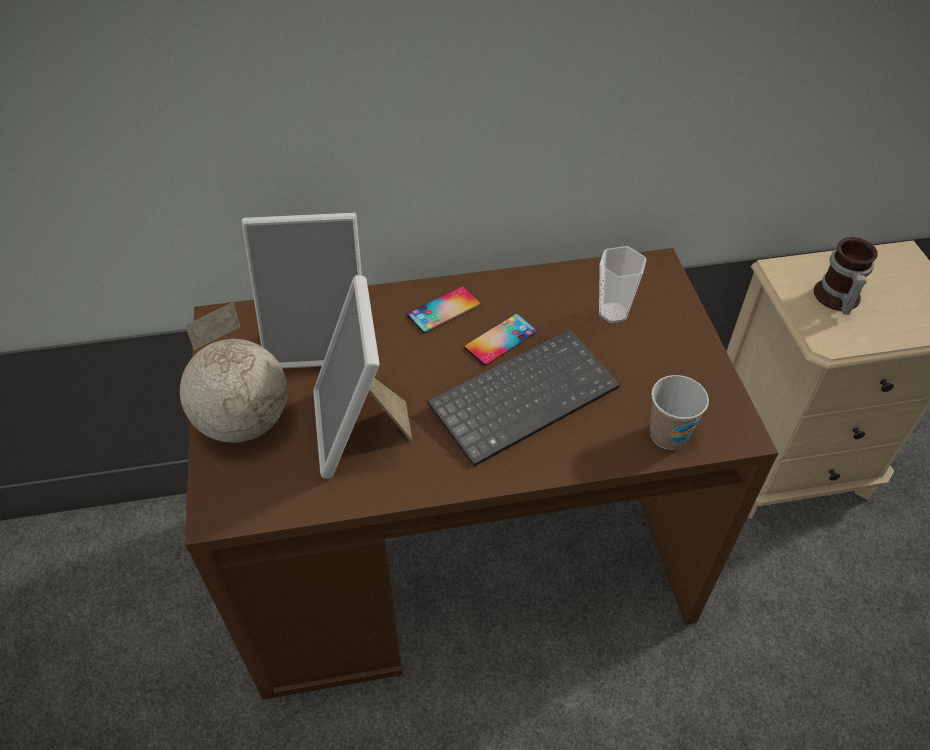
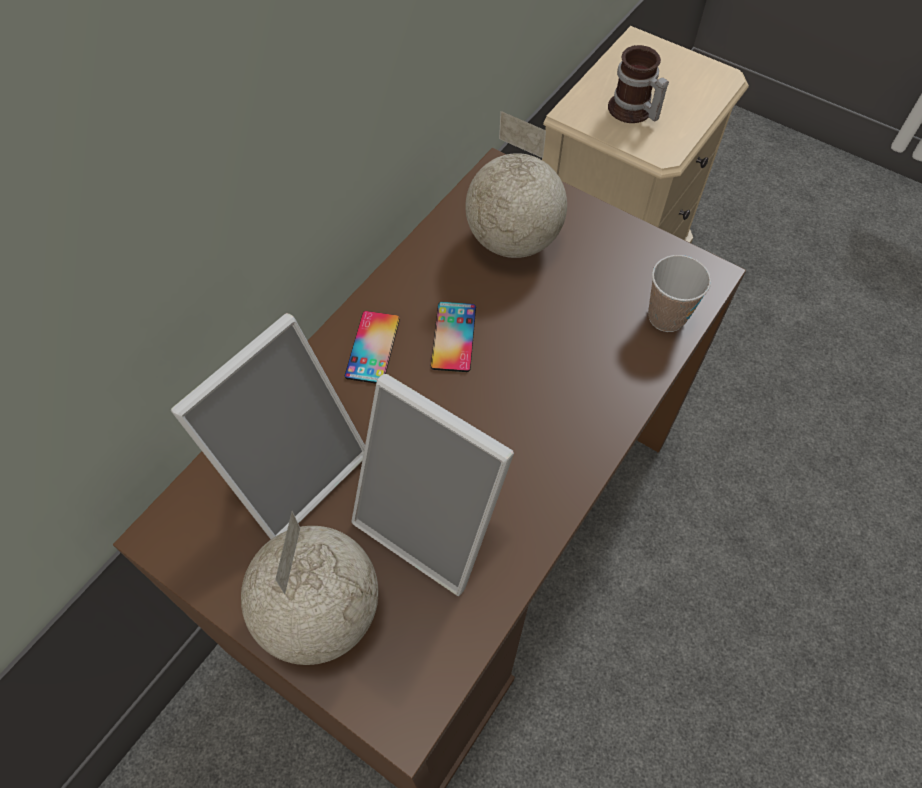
camera: 45 degrees left, 10 degrees up
keyboard [427,329,620,467] -> none
cup [599,246,647,323] -> globe [465,111,567,258]

